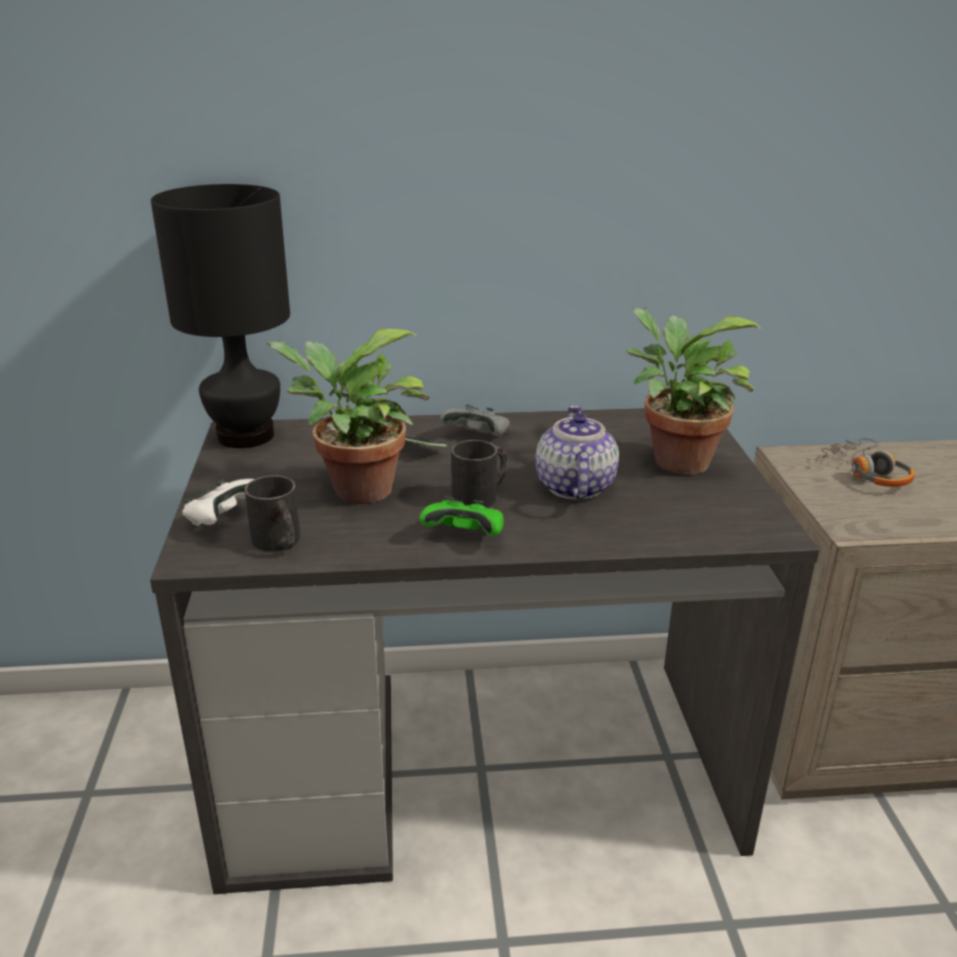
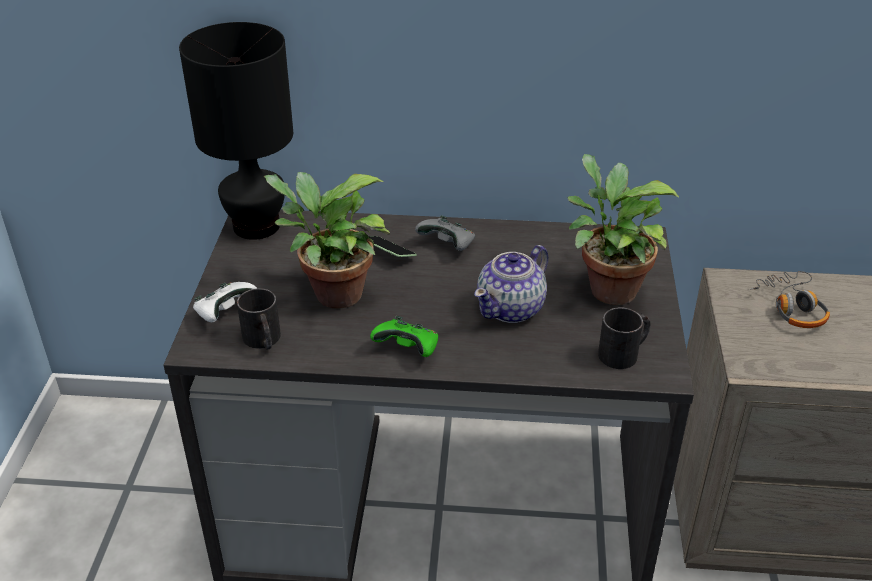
camera: 10 degrees right, 10 degrees up
black mug [451,440,507,507] -> black mug moved to [598,307,651,369]
teapot [535,405,619,500] -> teapot turned 150 degrees counterclockwise [474,245,548,323]

